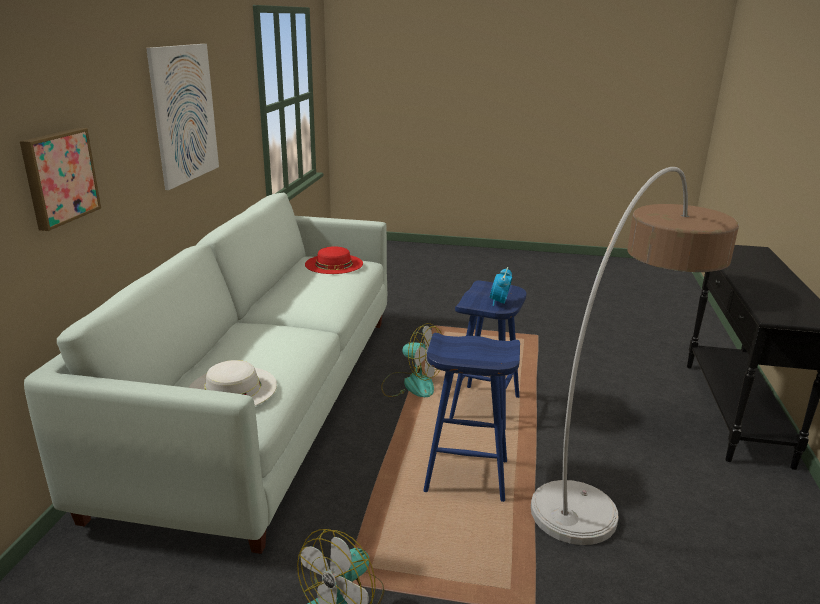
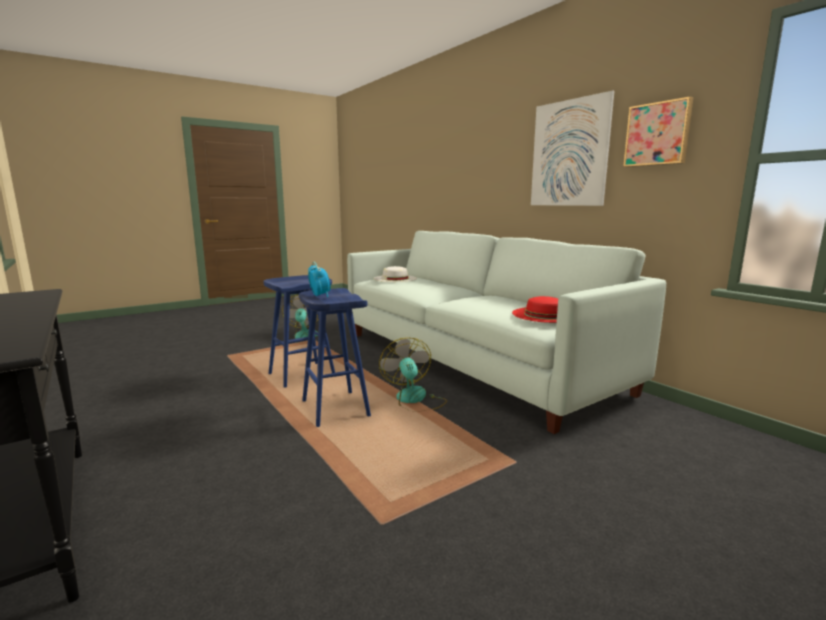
camera: 135 degrees right, 10 degrees down
picture [20,128,101,231] -> picture moved to [623,96,694,167]
fan [381,323,442,397] -> fan turned 90 degrees clockwise [379,338,447,412]
floor lamp [531,167,739,545] -> none

